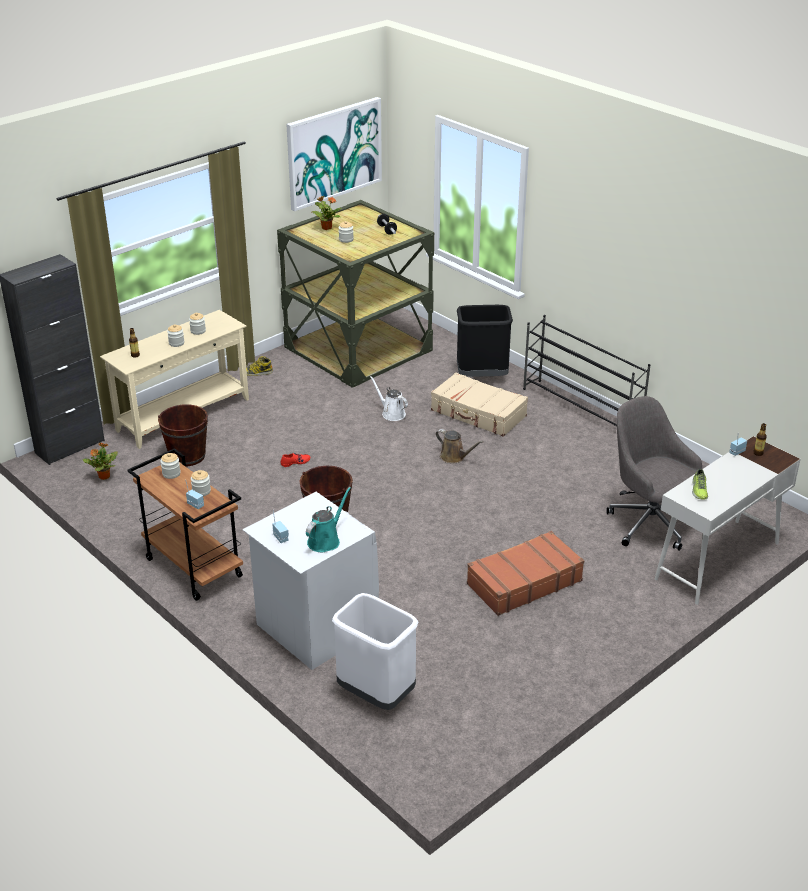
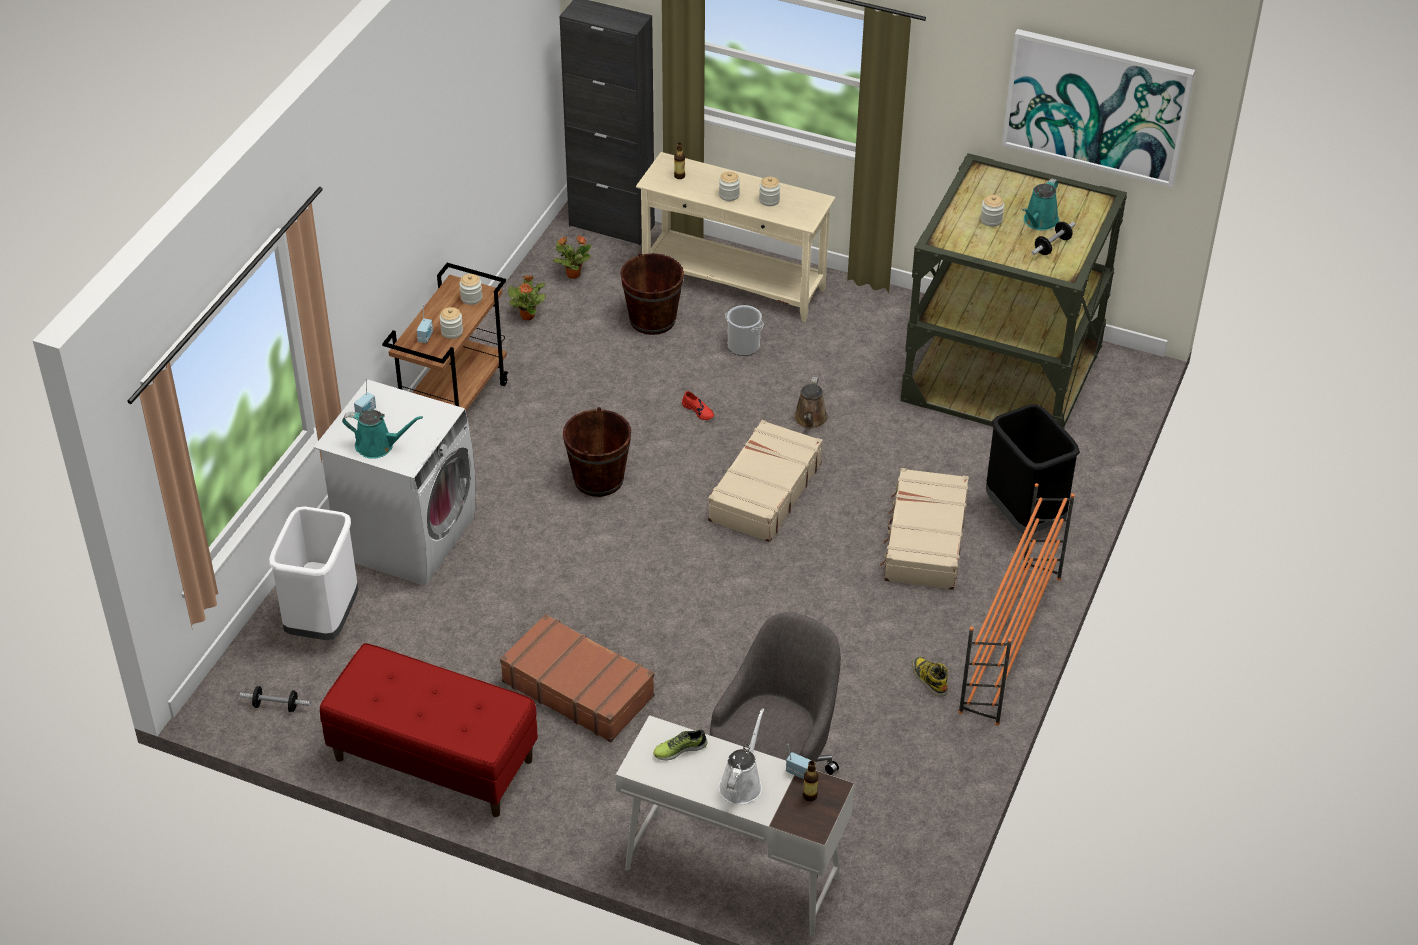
camera: 65 degrees right, 10 degrees up
boot [246,356,273,376] -> boot moved to [912,656,948,697]
potted plant [312,196,341,230] -> potted plant moved to [508,275,546,320]
white watering can [370,376,408,421] -> white watering can moved to [719,708,764,805]
brown watering can [436,429,484,464] -> brown watering can moved to [794,377,828,429]
black shoe rack [523,315,651,426] -> orange shoe rack [959,483,1075,725]
none -> dumbbell [240,686,310,712]
none -> red bench [320,643,538,817]
none -> beige suitcase [708,420,823,542]
none -> bucket [725,305,764,356]
none -> turquoise watering can [1022,178,1059,231]

